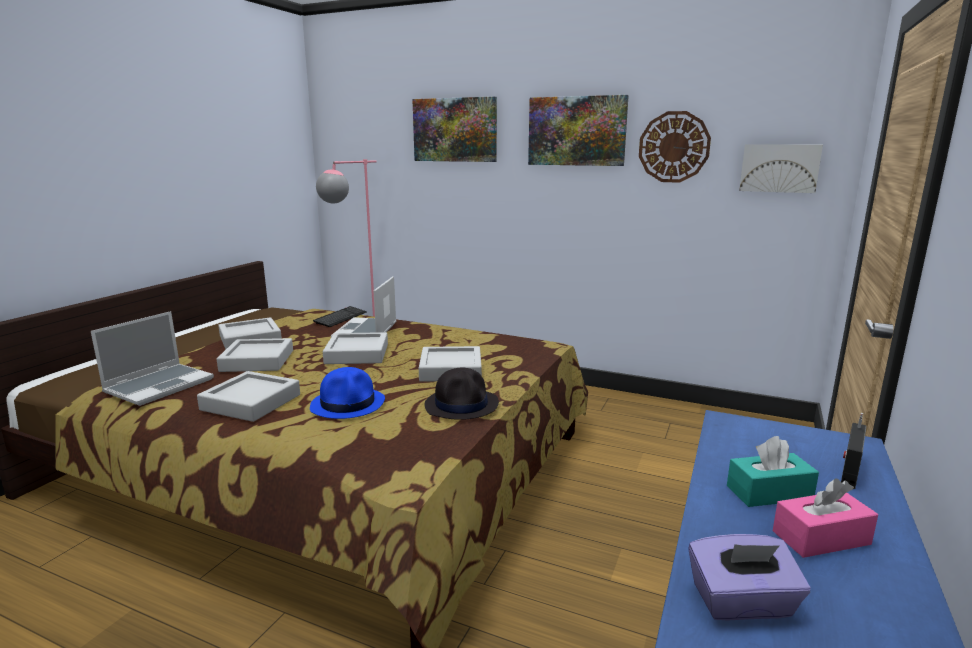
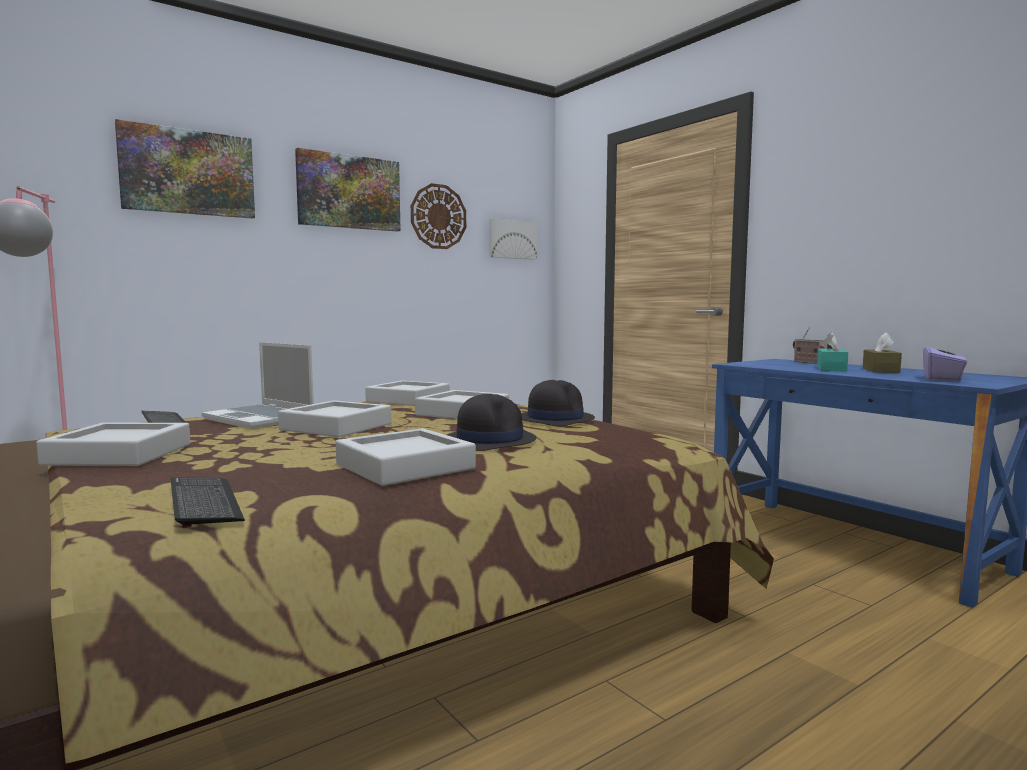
camera: 60 degrees left, 10 degrees down
laptop [91,311,214,406] -> keyboard [170,477,245,528]
grey tray [217,338,293,372] -> grey tray moved to [365,381,450,406]
blue hat [310,367,385,419] -> black hat [447,394,536,451]
pink tissue box [773,478,878,558] -> brown tissue box [863,332,902,373]

